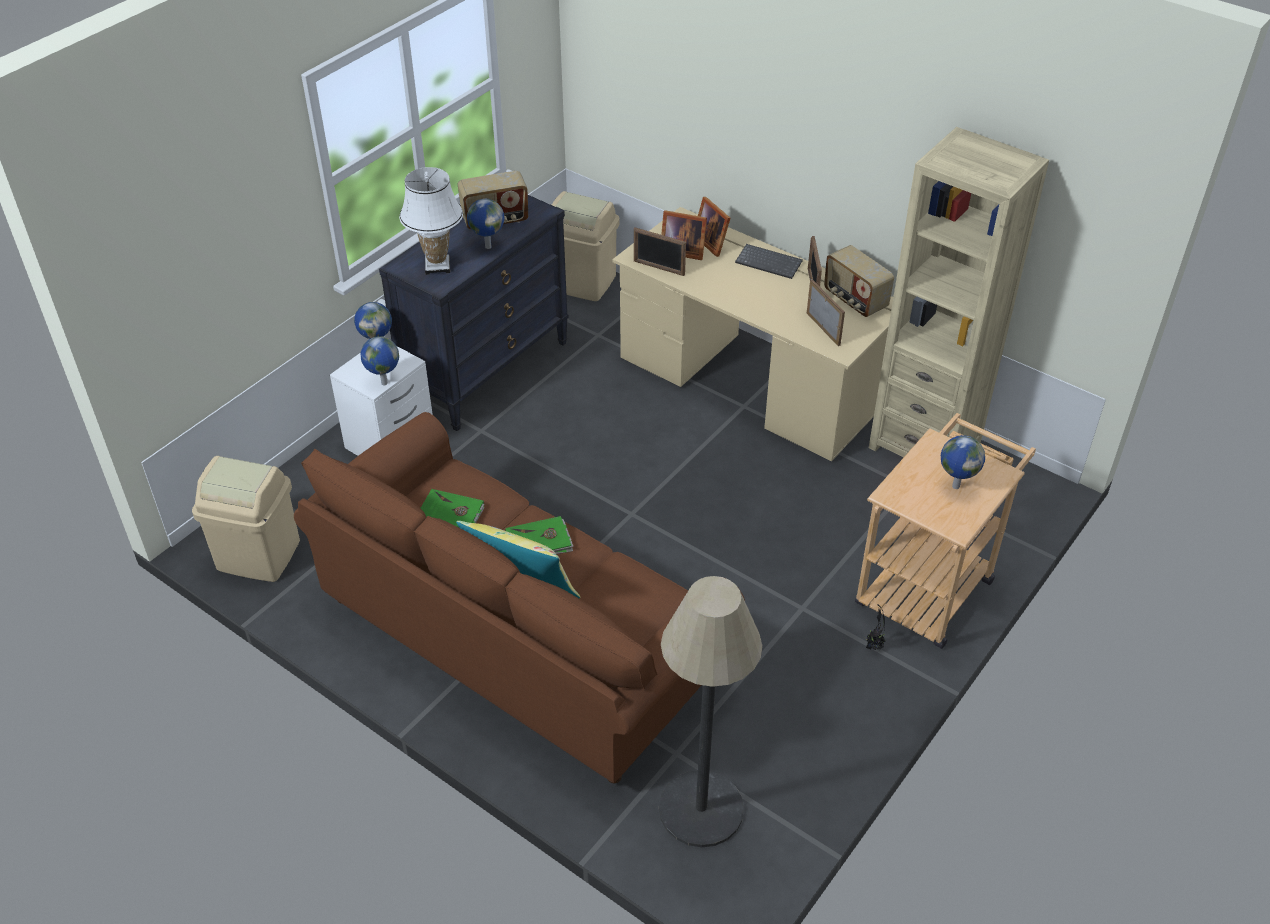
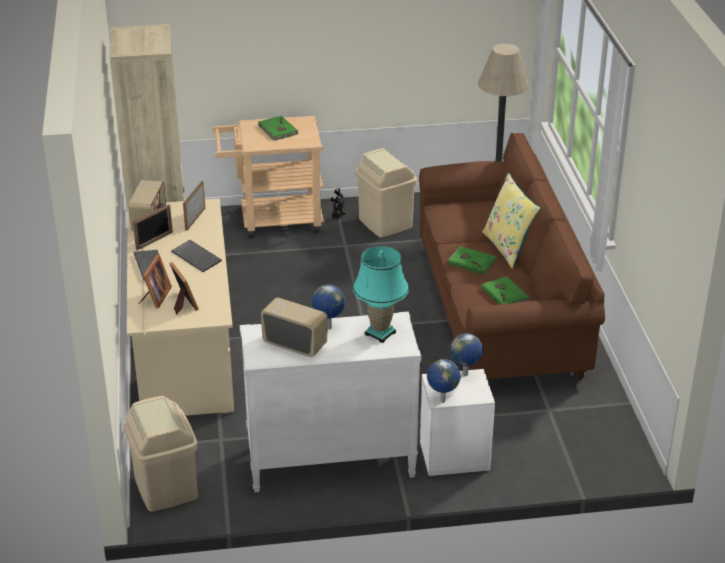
camera: 135 degrees left, 10 degrees down
beige trash can [192,456,300,582] -> beige trash can moved to [355,148,417,238]
black dresser [379,195,569,431] -> white dresser [240,311,421,492]
white table lamp [399,167,463,275] -> turquoise table lamp [353,246,409,343]
picture frame [634,227,686,276] -> none
globe [941,435,985,489] -> green book [258,116,298,140]
none -> keyboard [171,240,222,272]

